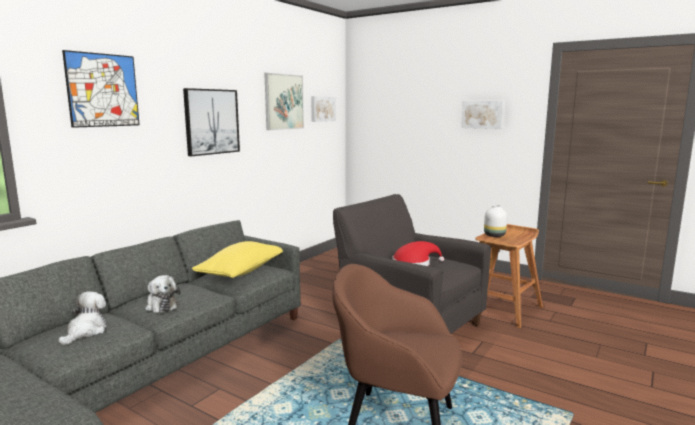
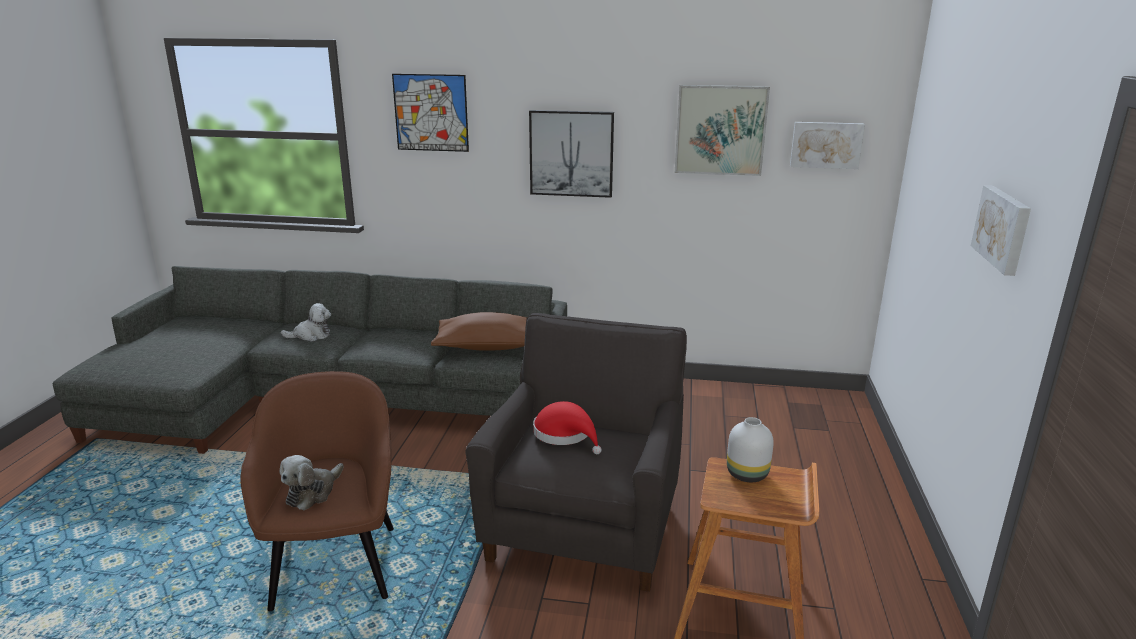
camera: 65 degrees right, 10 degrees up
plush toy [145,275,180,313] -> plush toy moved to [279,455,344,510]
yellow pillow [192,241,283,278] -> brown pillow [431,312,527,350]

